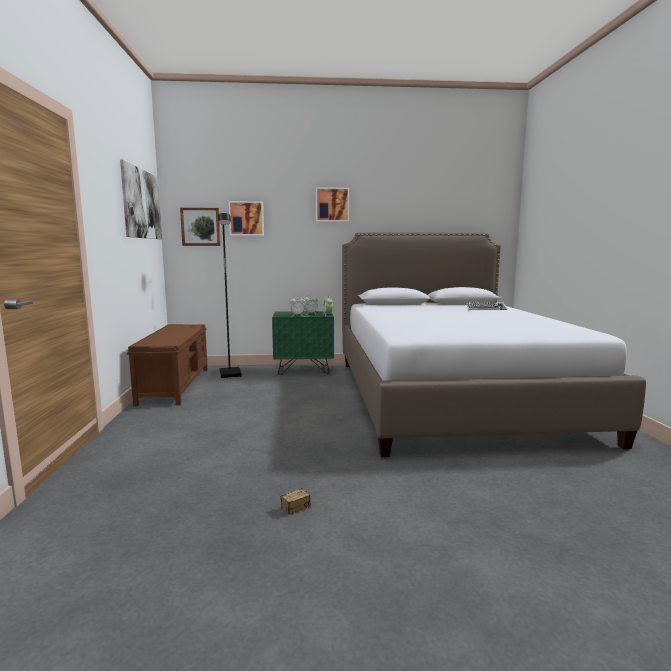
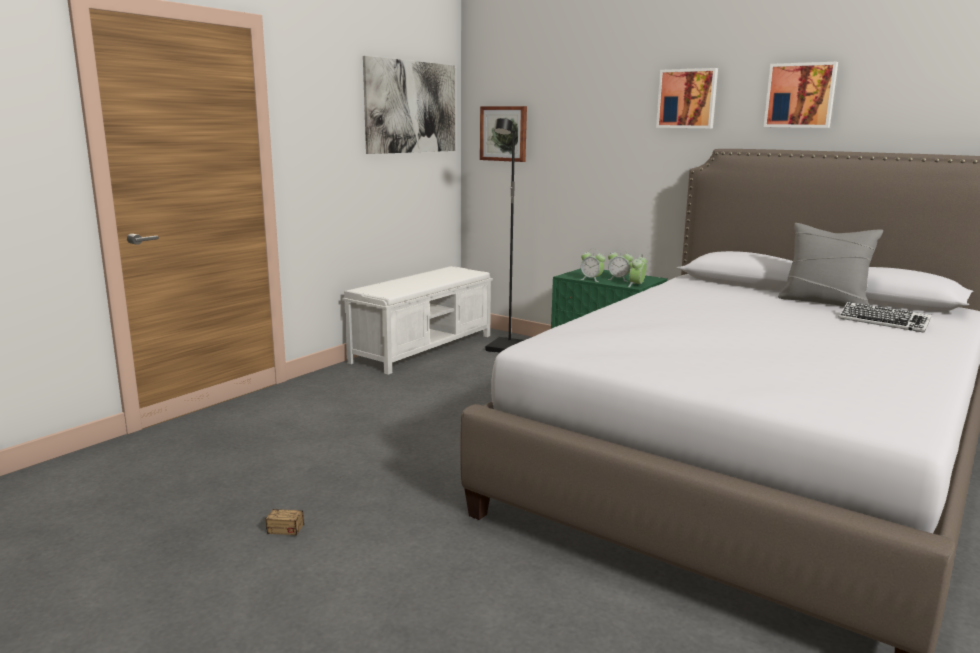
camera: 40 degrees right, 5 degrees up
brown bench [127,324,208,406] -> white bench [342,266,493,375]
picture [228,201,264,236] -> picture moved to [763,62,838,128]
none -> grey pillow [778,223,883,307]

